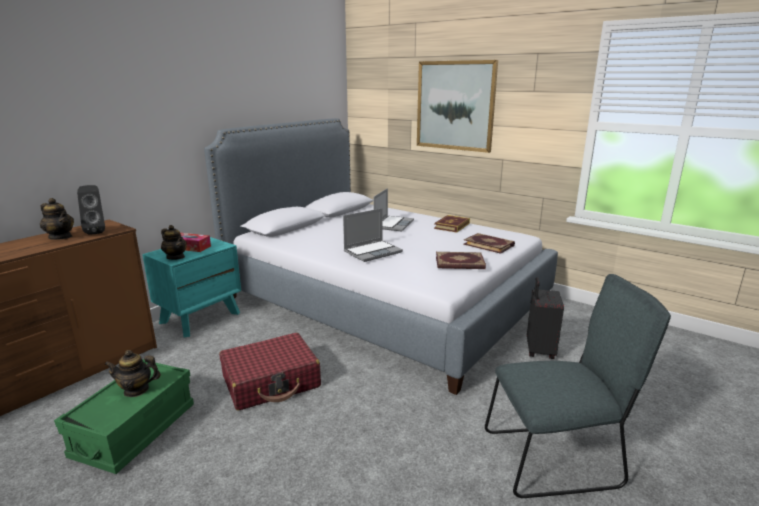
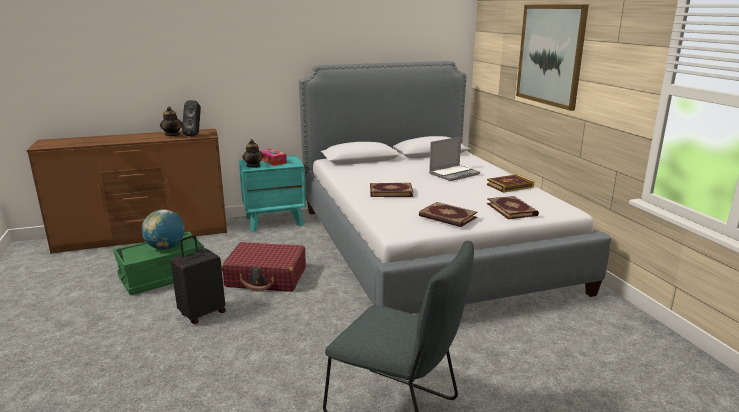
camera: 35 degrees right, 0 degrees up
teapot [104,350,161,397] -> globe [142,209,185,250]
laptop [343,208,403,262] -> book [370,183,413,197]
black suitcase [527,277,564,359] -> black suitcase moved to [170,235,226,324]

